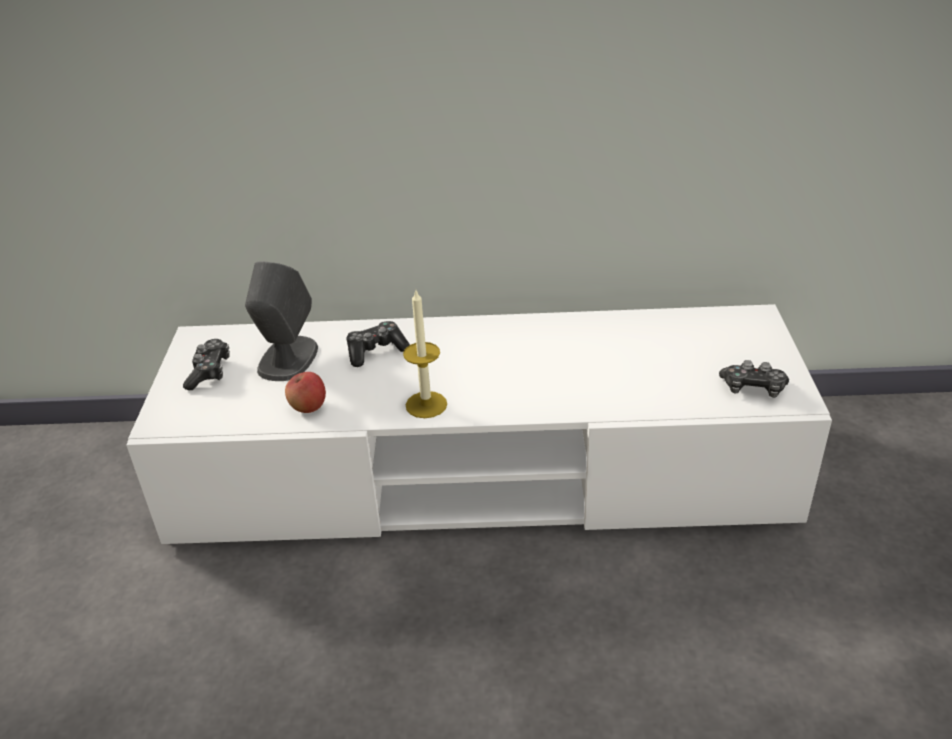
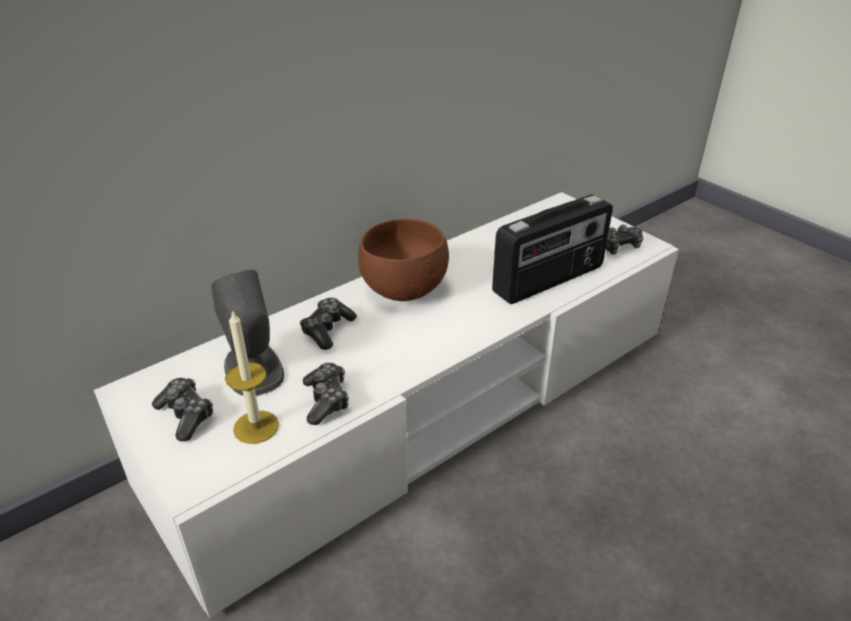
camera: 40 degrees left, 0 degrees up
apple [285,372,326,413] -> game controller [303,363,349,425]
candle [403,288,447,418] -> candle moved to [225,310,279,444]
none -> brown bowl [358,219,449,301]
none -> radio [492,194,613,304]

